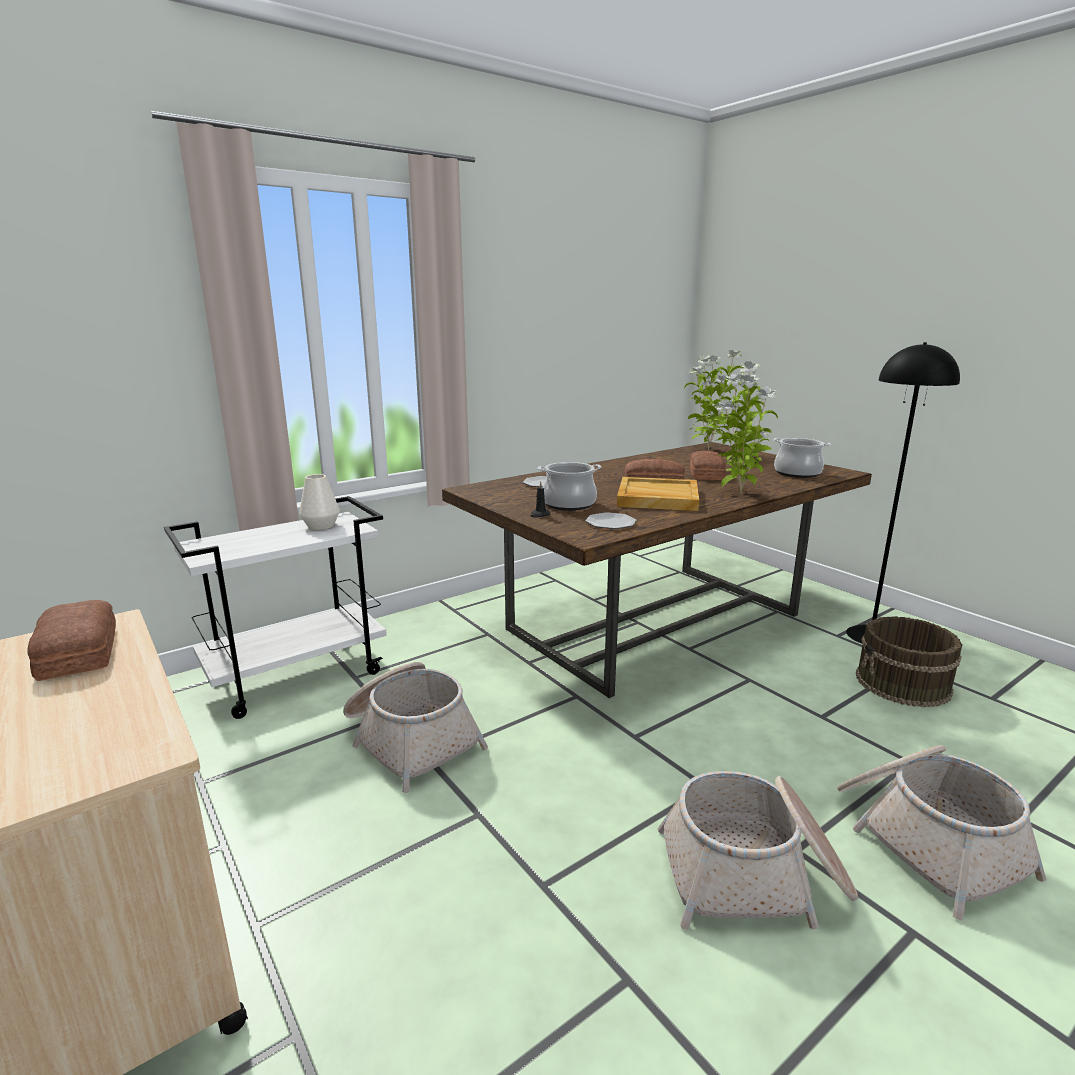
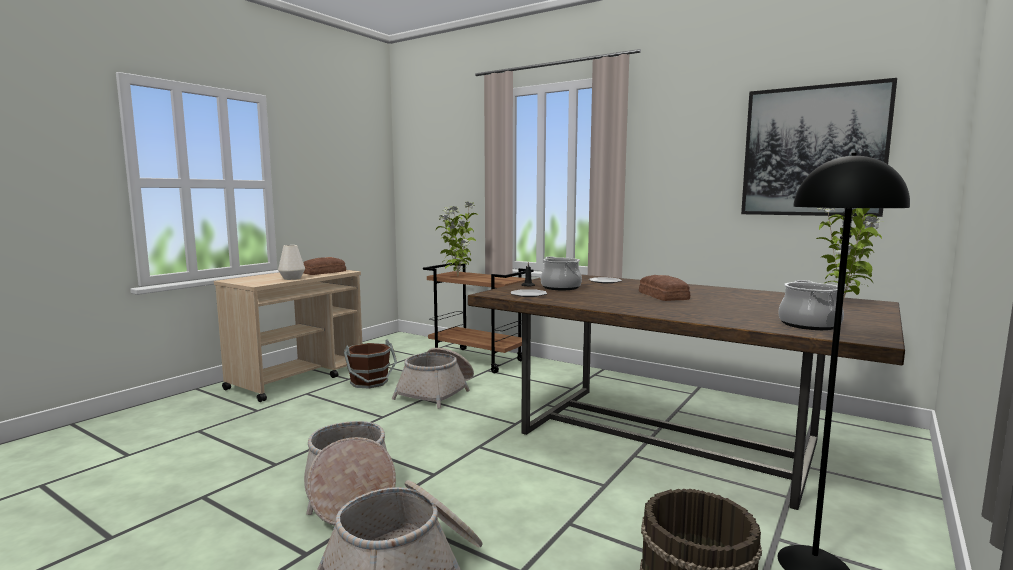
camera: 70 degrees right, 10 degrees down
white cart [164,496,387,719] -> brown cart [423,263,533,373]
white vase [299,474,340,530] -> white vase moved to [278,245,305,280]
beige tray [617,477,699,511] -> none
bread [690,450,726,480] -> none
potted plant [713,361,778,493] -> potted plant moved to [436,201,478,276]
none -> brown bucket [344,339,397,389]
none -> picture [741,78,897,217]

